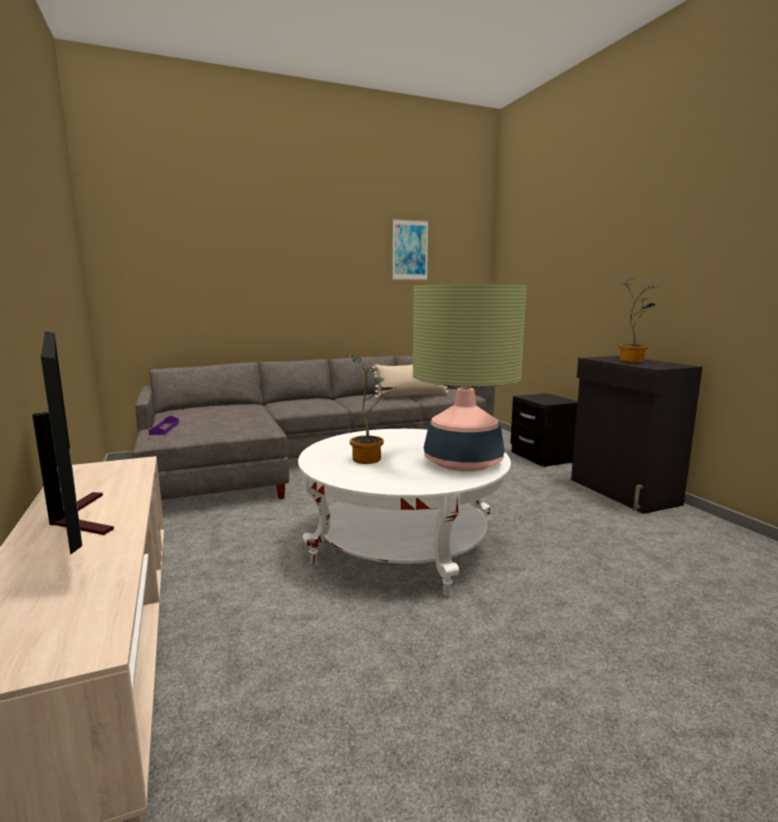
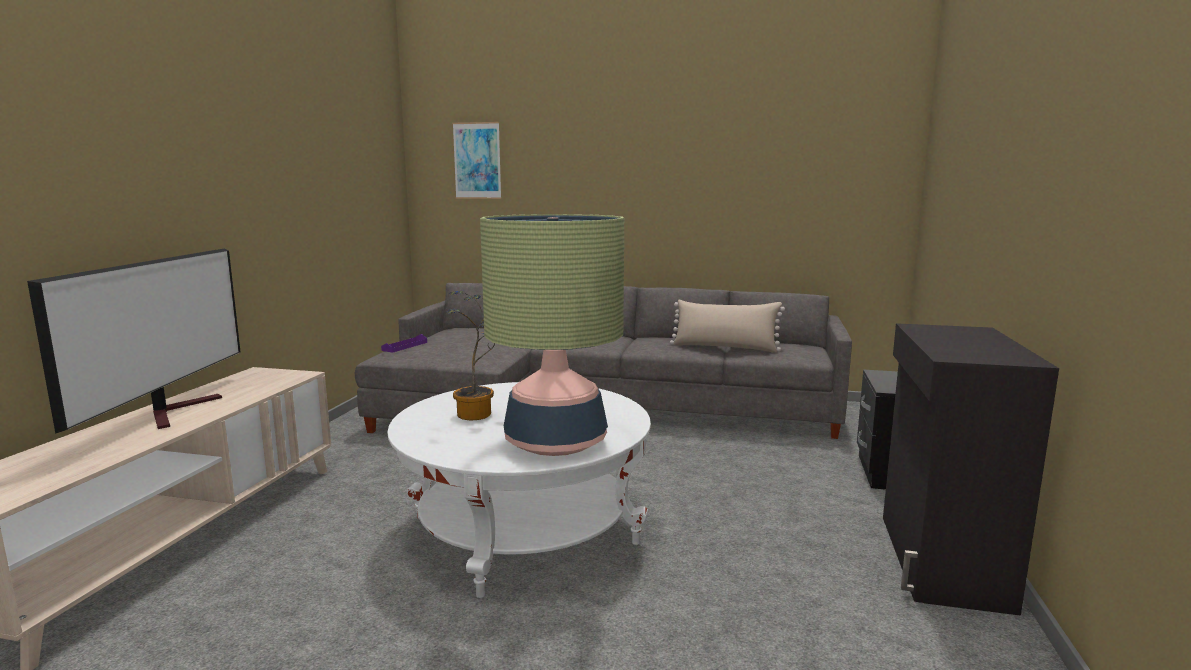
camera: 35 degrees right, 0 degrees up
picture [393,219,428,281] -> picture moved to [452,122,501,199]
potted plant [619,278,659,363] -> none

